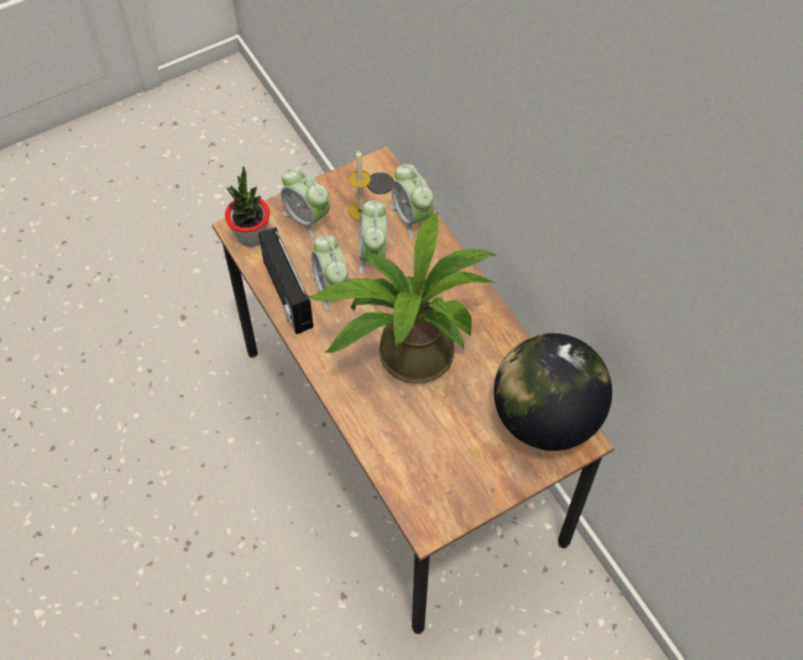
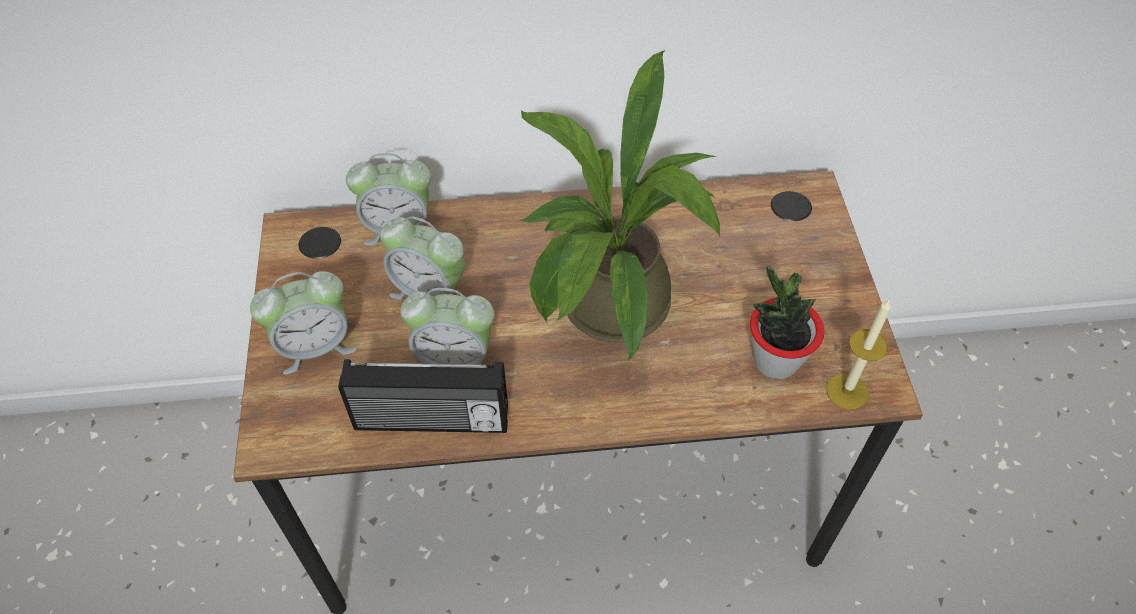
camera: 65 degrees left, 5 degrees down
potted plant [225,166,270,247] -> potted plant moved to [750,265,824,379]
candle [349,150,371,221] -> candle moved to [826,299,891,410]
globe [494,333,612,451] -> none

